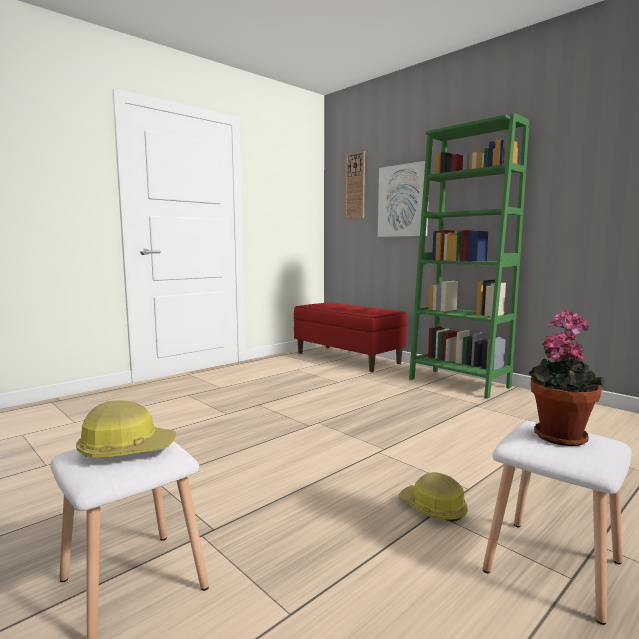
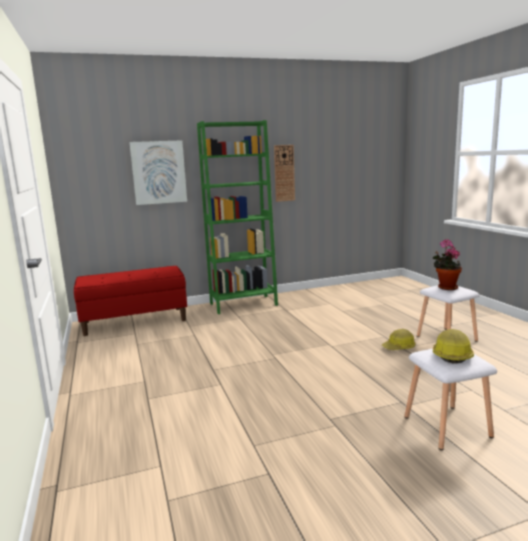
camera: 65 degrees left, 5 degrees up
wall clock [346,151,365,219] -> wall clock moved to [274,145,295,202]

